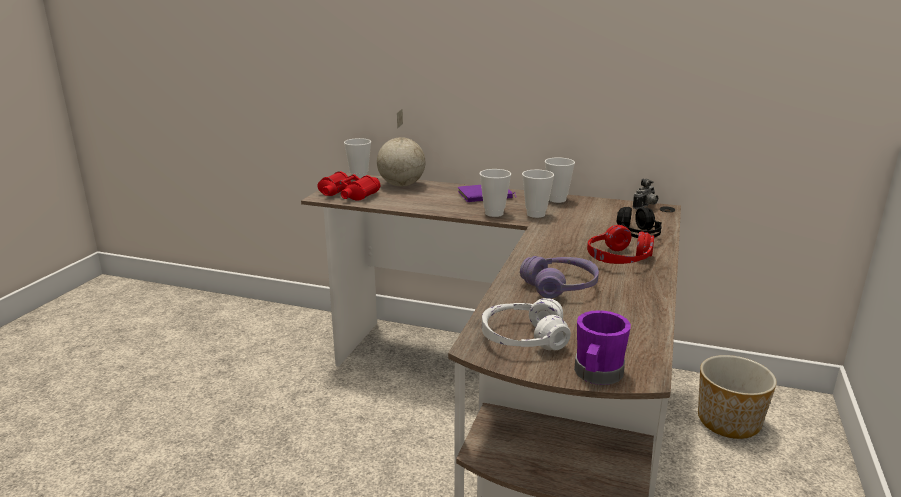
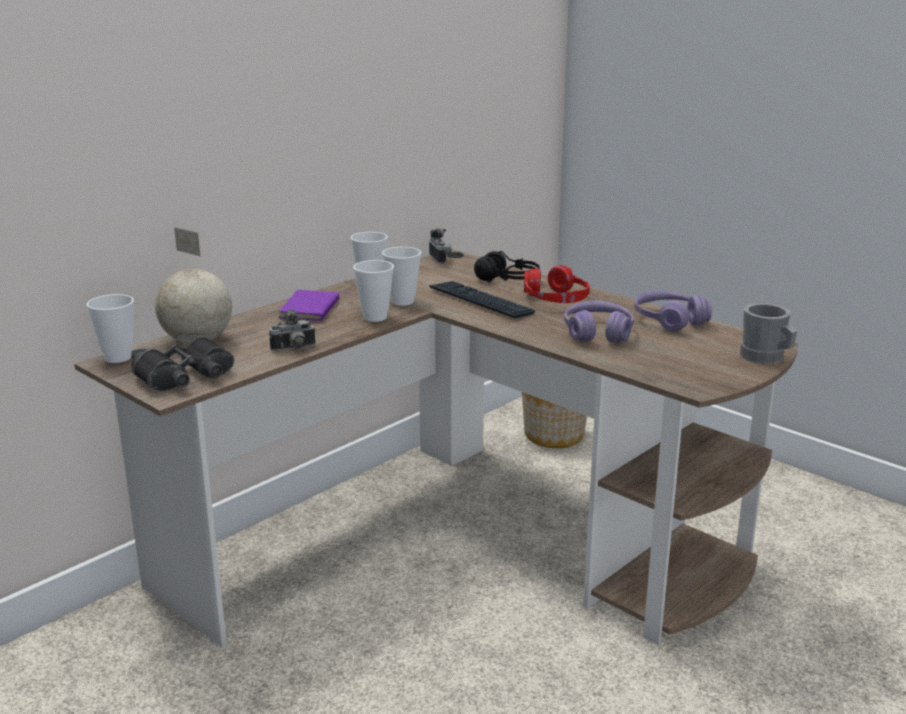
camera: 65 degrees left, 0 degrees up
red binoculars [317,171,380,201] -> black binoculars [131,337,234,391]
white headphones [482,298,571,350] -> none
purple mug [574,310,631,385] -> grey mug [740,303,797,364]
none -> camera [269,309,315,351]
none -> keyboard [430,281,535,319]
none -> purple headphones [634,290,712,331]

